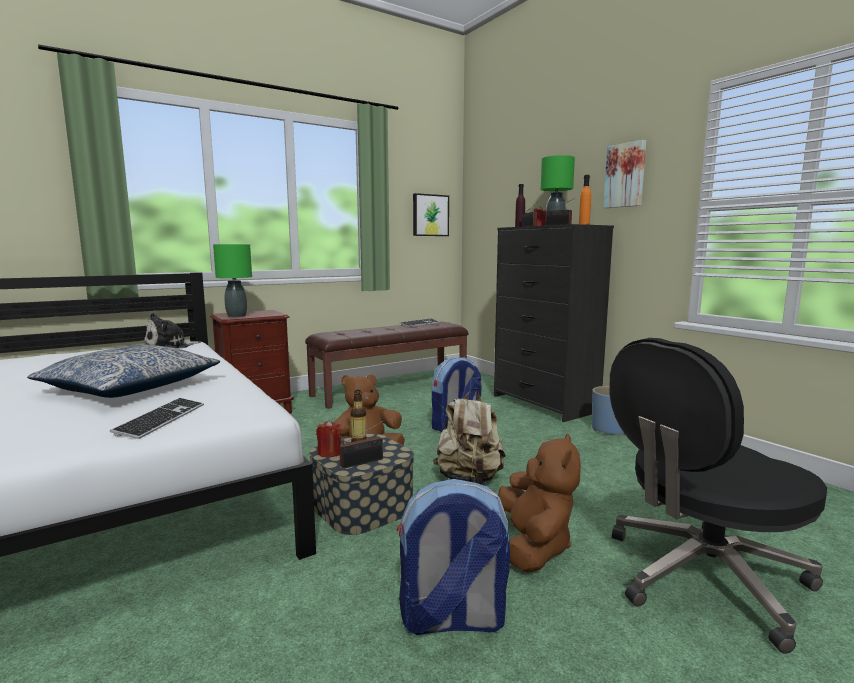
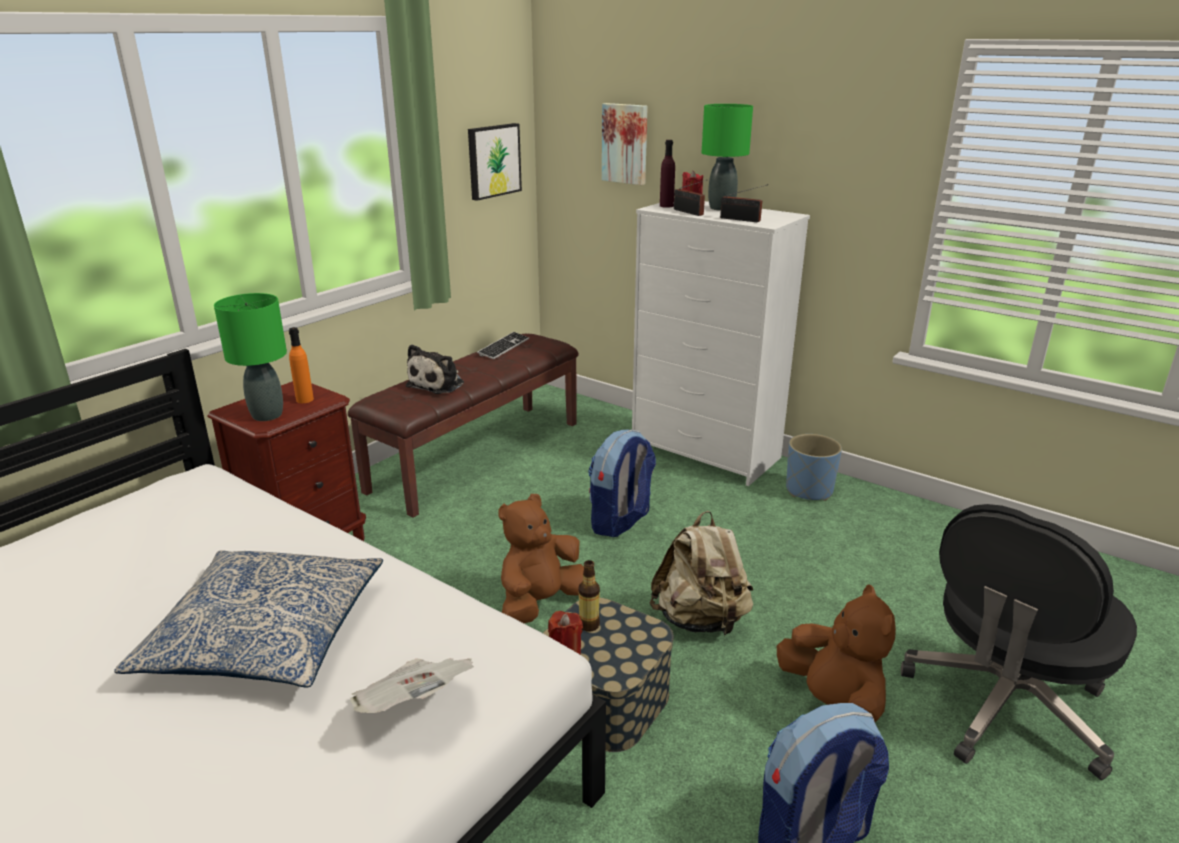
camera: 20 degrees left, 15 degrees up
keyboard [110,398,204,439] -> newspaper [350,658,474,713]
plush toy [144,313,200,349] -> plush toy moved to [406,344,464,394]
radio [339,420,385,469] -> none
black dresser [494,224,614,422] -> white dresser [632,201,810,486]
orange bottle [579,175,591,225] -> orange bottle moved to [289,327,314,403]
picture [603,140,646,208] -> picture moved to [602,103,648,185]

